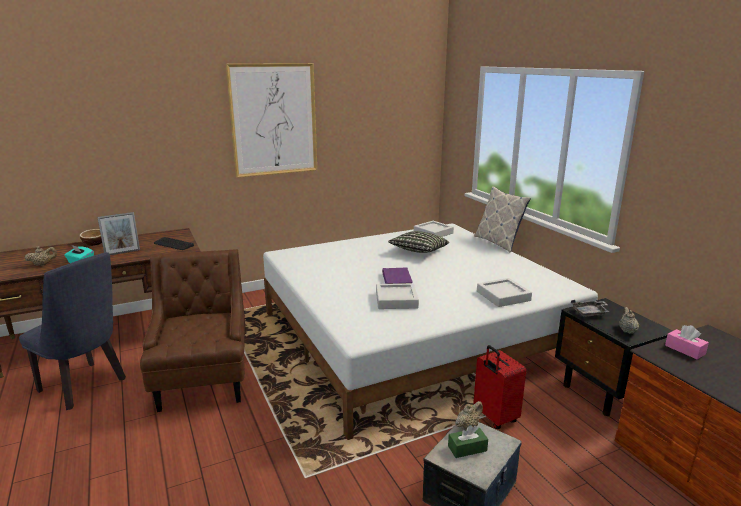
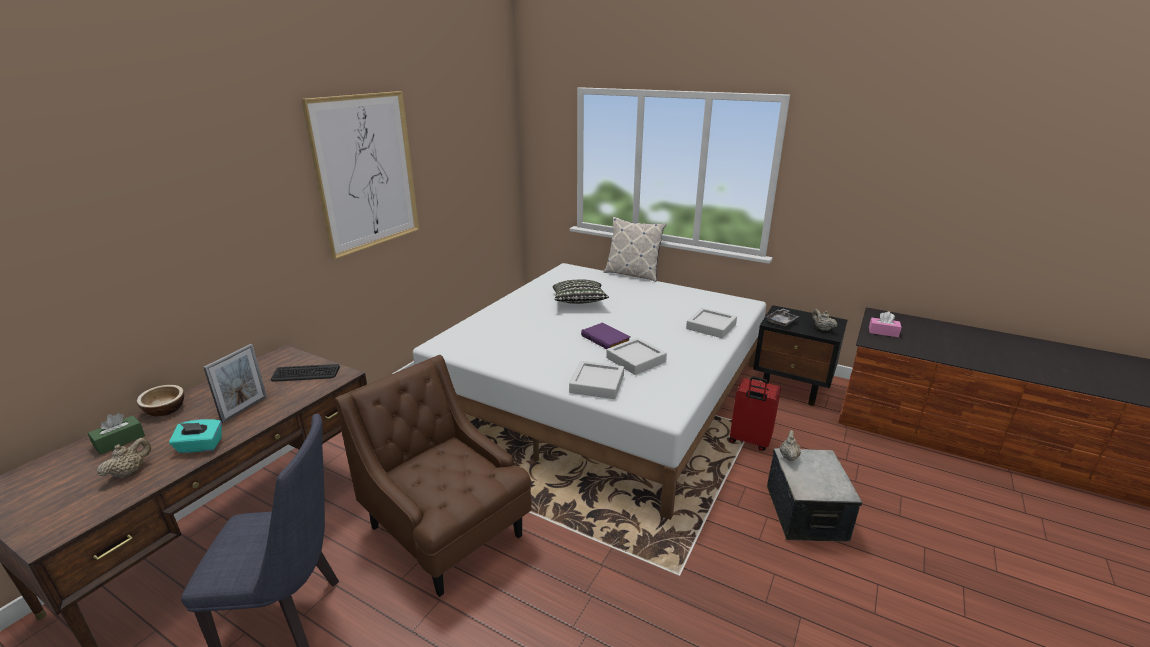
camera: 35 degrees left, 5 degrees up
grey tray [414,221,454,237] -> grey tray moved to [569,361,624,399]
green tissue box [448,425,488,458] -> green tissue box moved to [88,413,145,455]

